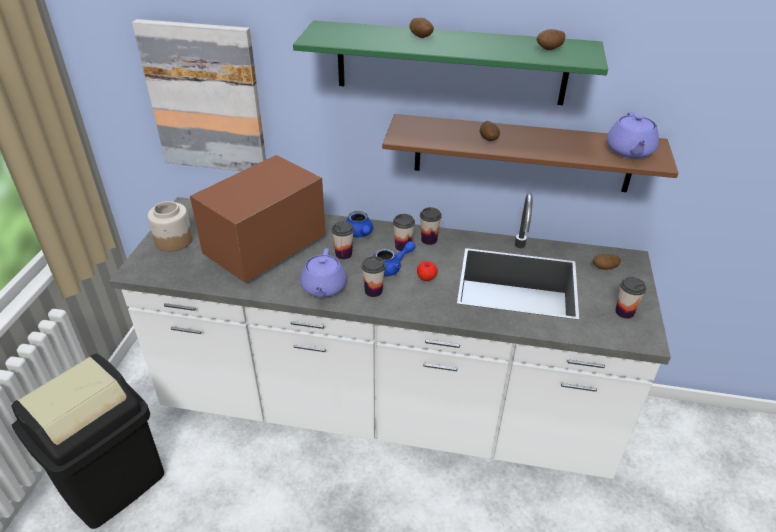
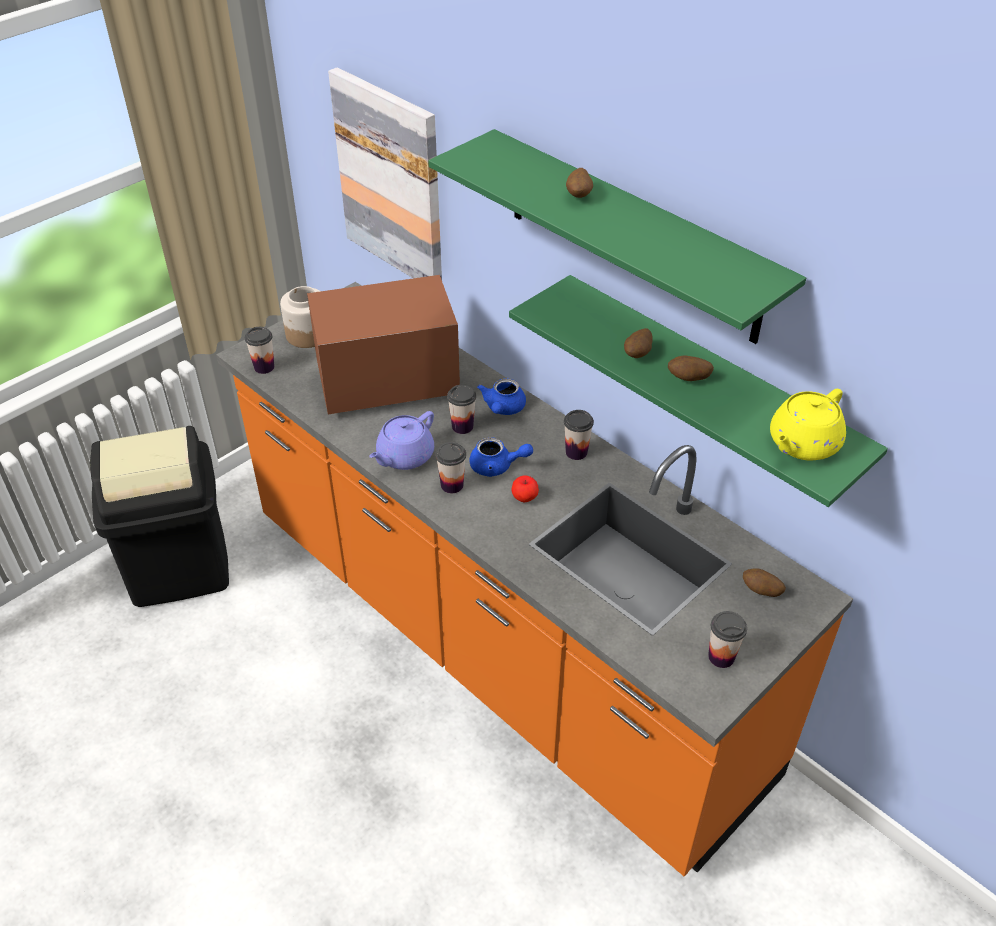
camera: 35 degrees right, 5 degrees up
white counter [109,194,671,479] -> orange counter [216,282,853,877]
brown shelf [382,114,678,192] -> green shelf [509,275,888,507]
cup [393,214,415,251] -> cup moved to [245,327,274,374]
potato [537,29,565,50] -> potato moved to [668,356,714,381]
purple teapot [607,112,659,159] -> yellow teapot [770,389,846,461]

